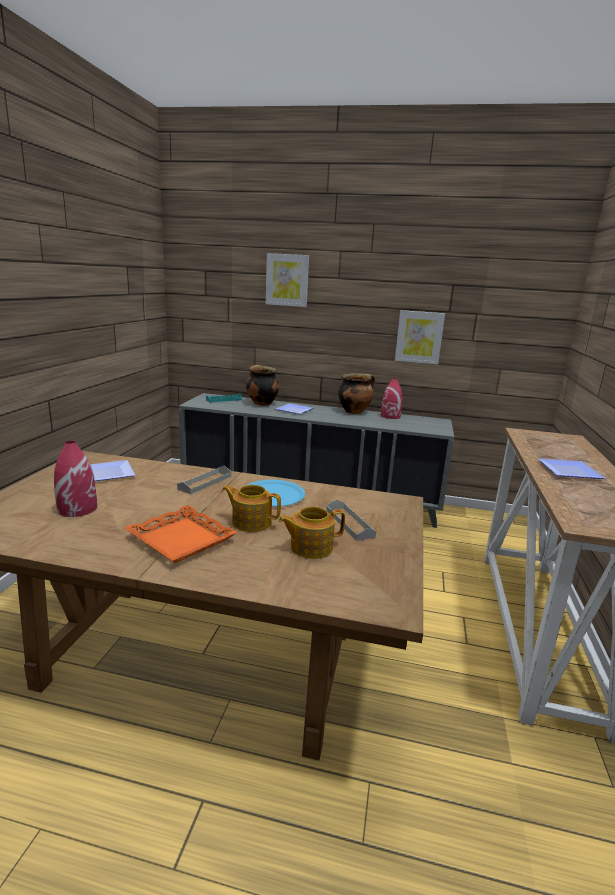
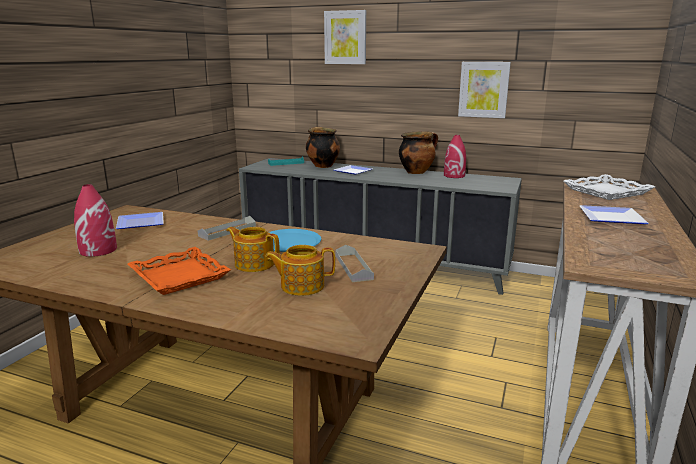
camera: 10 degrees right, 0 degrees up
none -> white tray [563,174,655,200]

